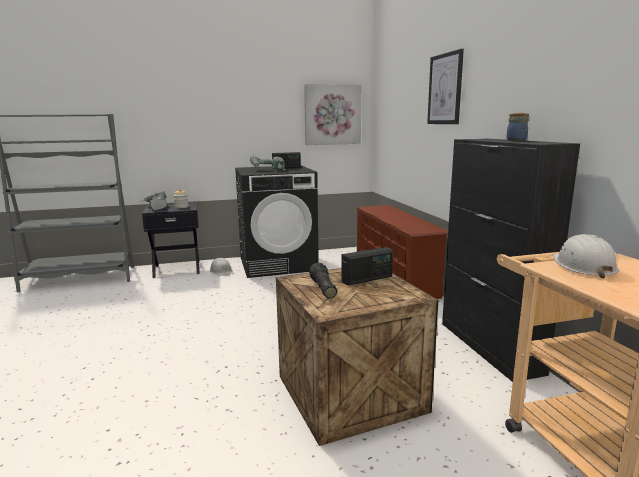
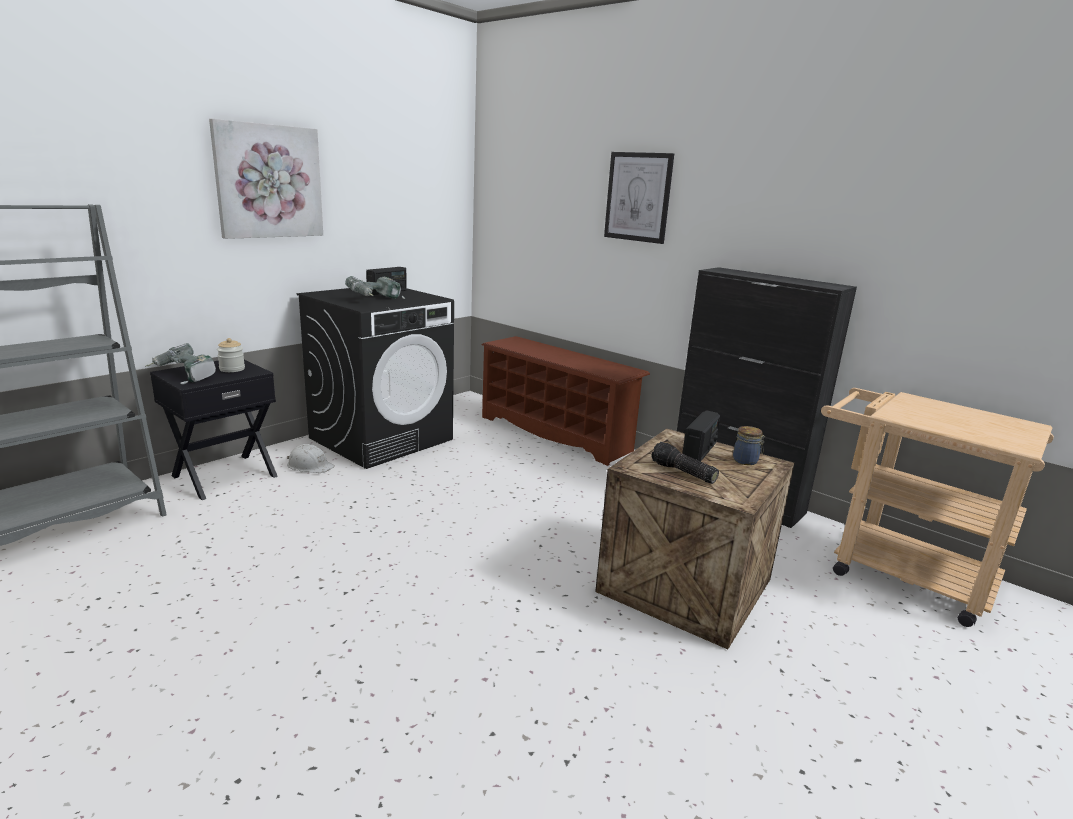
camera: 35 degrees left, 5 degrees up
picture [304,84,361,145] -> picture moved to [209,119,323,239]
jar [507,113,529,141] -> jar moved to [733,426,765,465]
white hard hat [553,234,619,278] -> none

